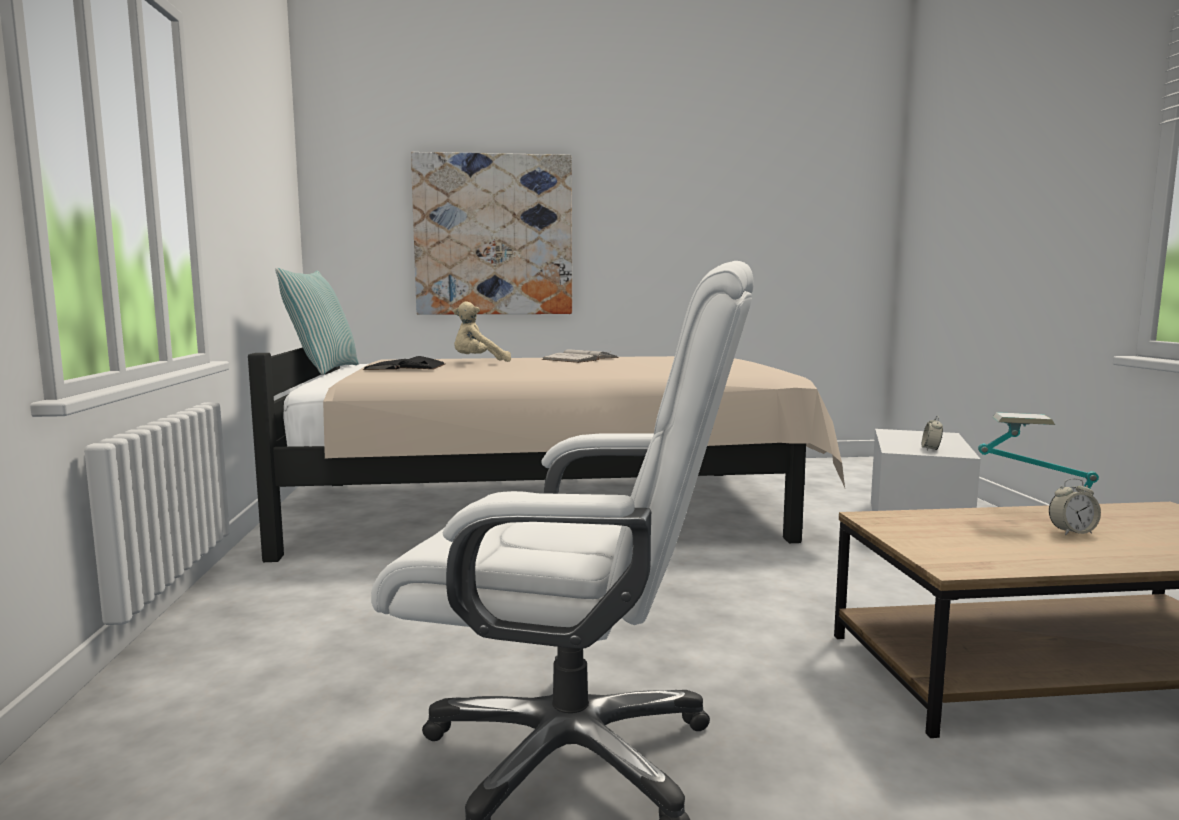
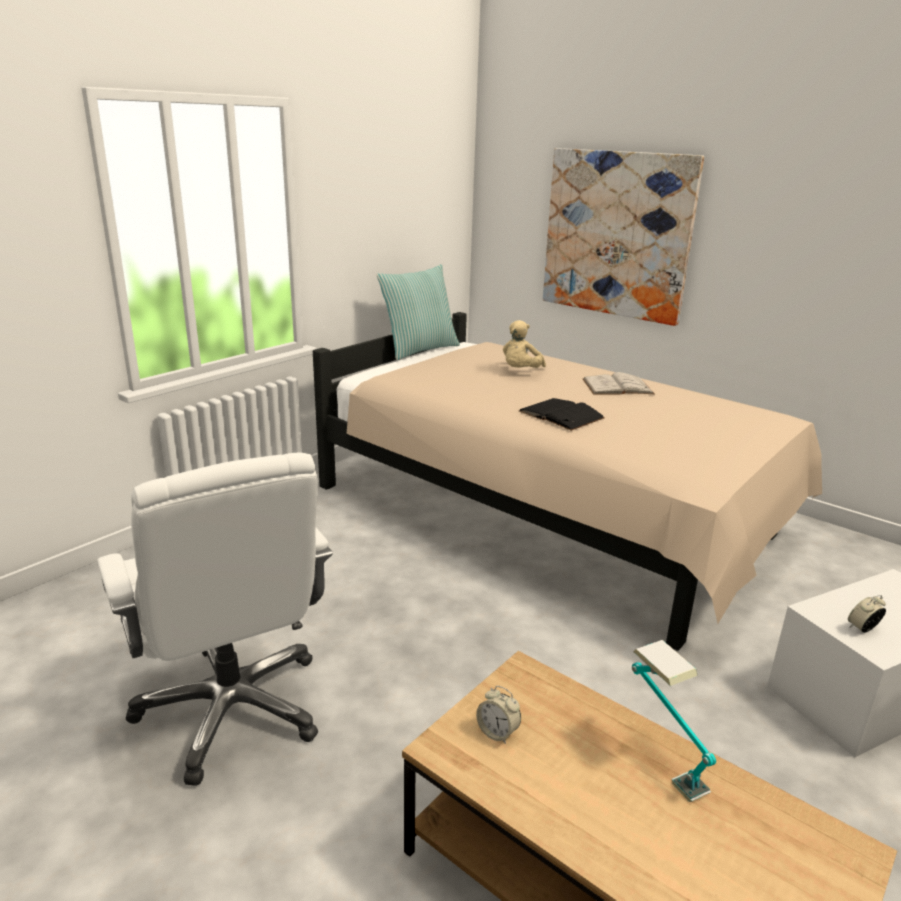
camera: 45 degrees right, 15 degrees up
black book [363,356,445,370] -> black book moved to [519,398,605,431]
beige plush toy [453,301,511,362] -> beige plush toy turned 90 degrees counterclockwise [503,320,546,368]
alarm clock [1049,478,1101,535] -> alarm clock moved to [476,686,521,744]

